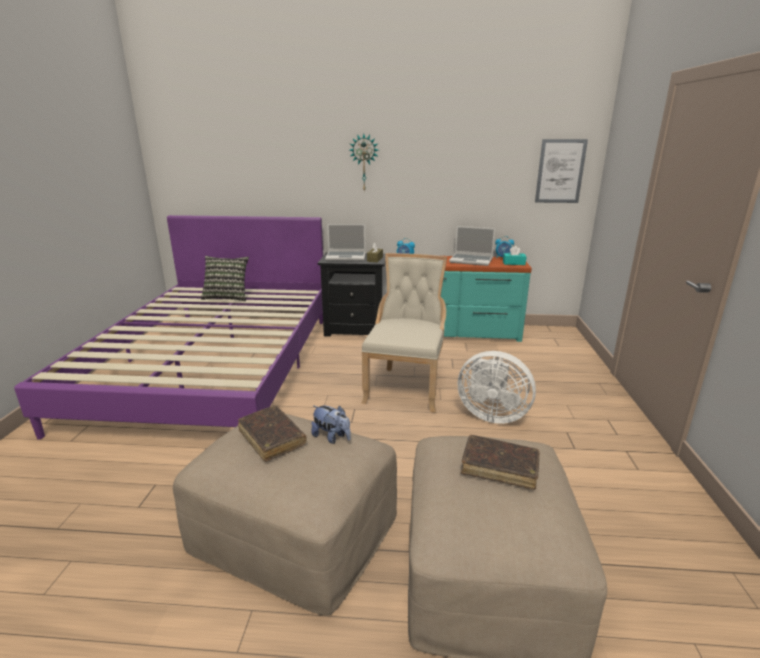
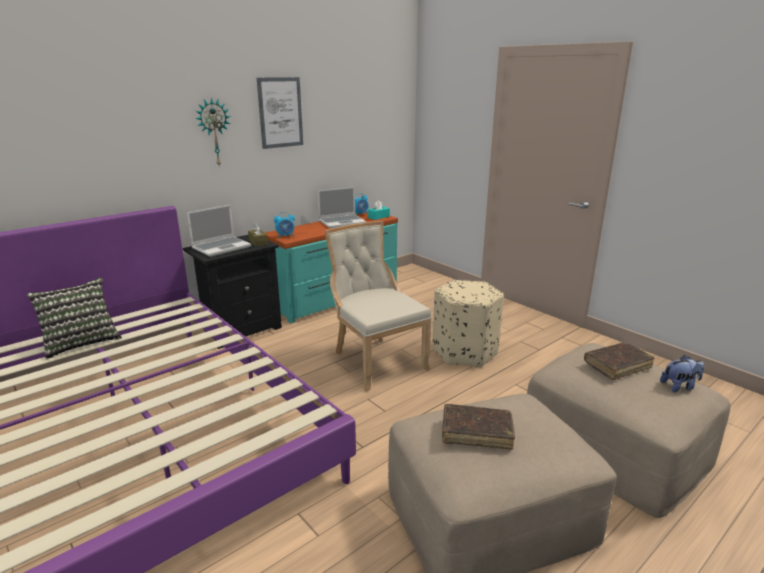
camera: 45 degrees left, 0 degrees up
plush toy [311,405,351,444] -> plush toy moved to [660,355,704,392]
white fan [458,351,536,424] -> beige ottoman [433,280,504,367]
picture [535,139,588,203] -> picture moved to [257,77,303,149]

